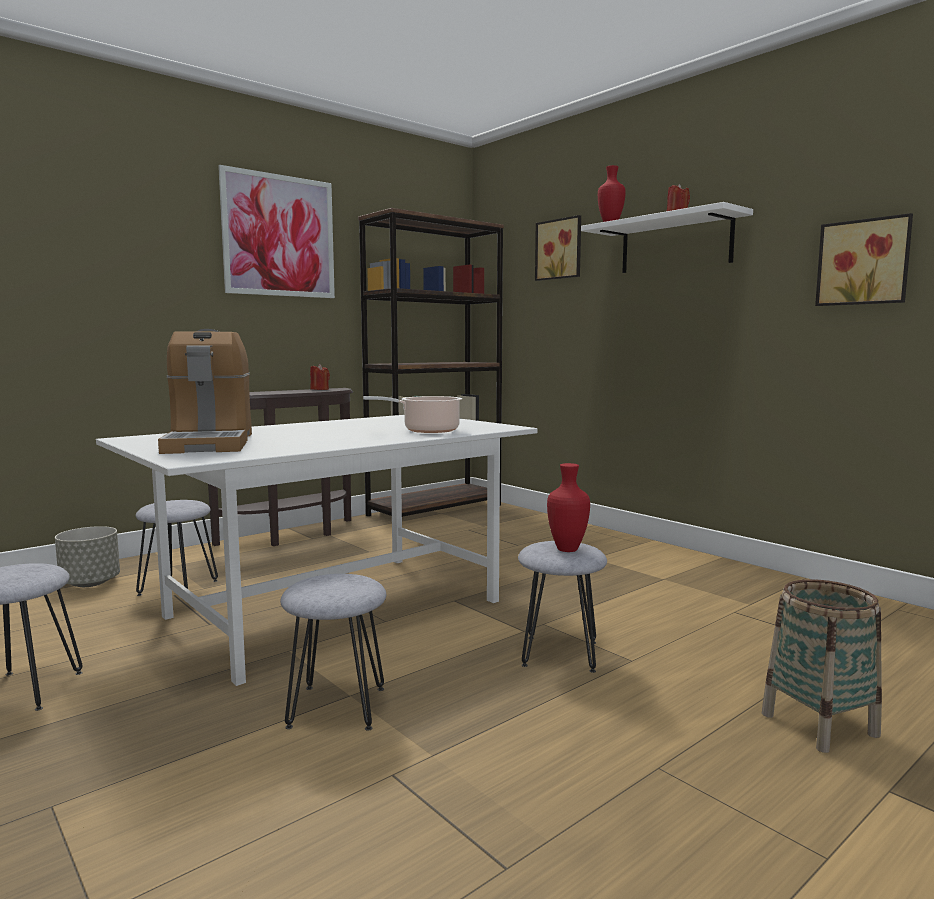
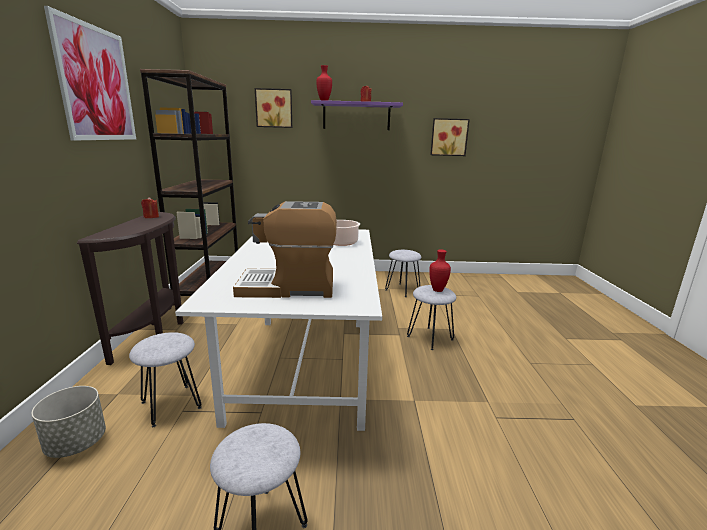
camera: 50 degrees left, 10 degrees up
coffee machine [158,329,252,454] -> coffee machine turned 150 degrees clockwise [233,201,337,298]
grey stool [280,574,386,731] -> grey stool moved to [385,250,421,297]
white shelf [581,202,753,273] -> purple shelf [311,100,403,130]
basket [762,579,882,753] -> none

